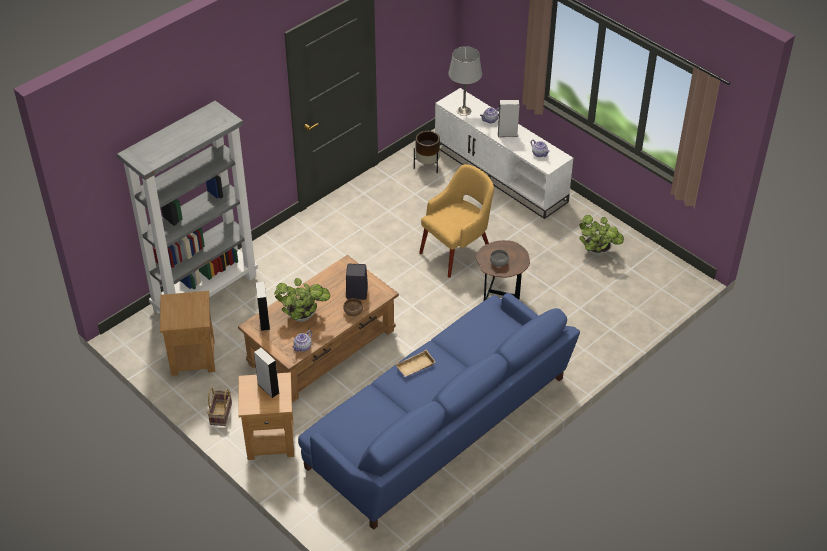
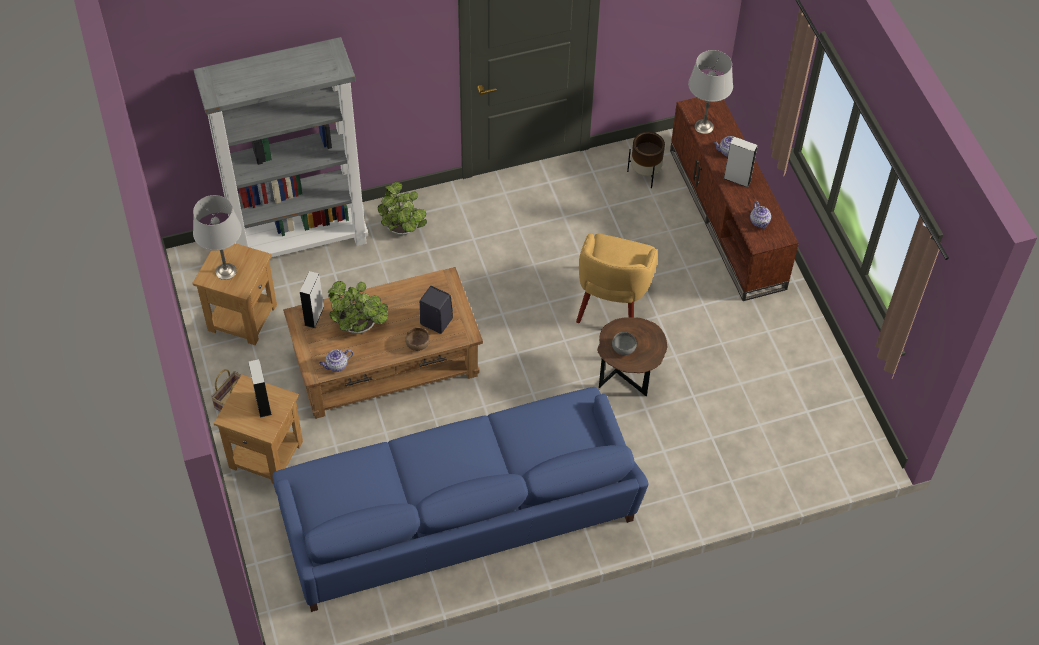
camera: 25 degrees right, 10 degrees up
beige tray [395,350,436,377] -> none
yellow armchair [419,164,494,278] -> yellow armchair turned 120 degrees clockwise [576,233,658,323]
white tv stand [435,88,573,219] -> brown tv stand [670,97,799,301]
potted plant [579,215,624,256] -> potted plant moved to [378,182,427,236]
none -> grey table lamp [193,195,242,280]

